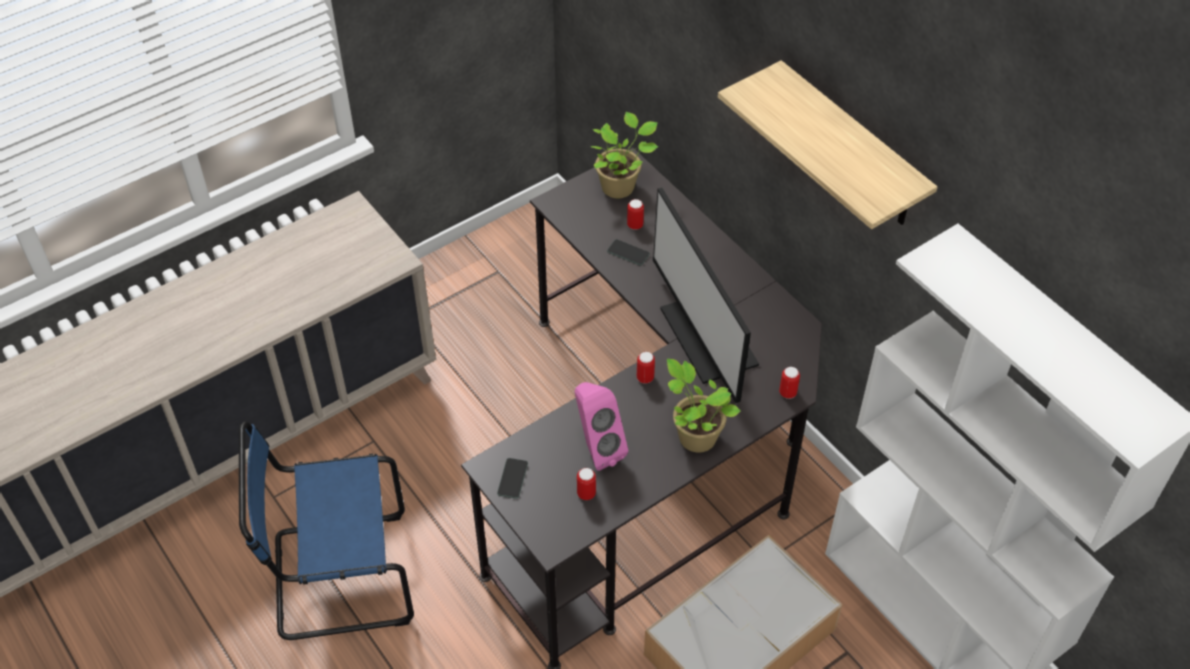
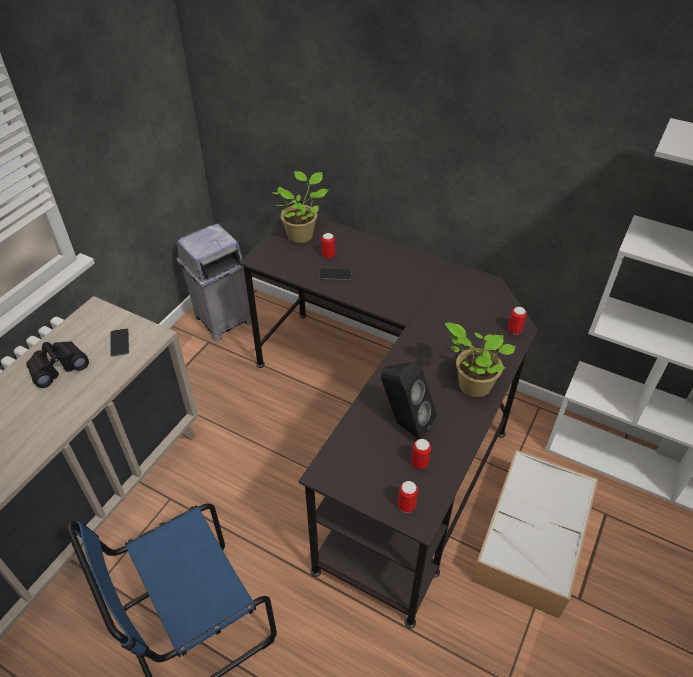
camera: 25 degrees left, 5 degrees down
phone [497,458,528,499] -> phone moved to [110,329,129,357]
pink speaker [575,382,628,471] -> black speaker [381,362,436,439]
can [637,352,655,384] -> can moved to [398,481,418,513]
monitor [653,188,759,403] -> none
shelf [718,60,937,229] -> none
none -> black binoculars [26,342,89,388]
none -> grey trash can [177,224,251,341]

